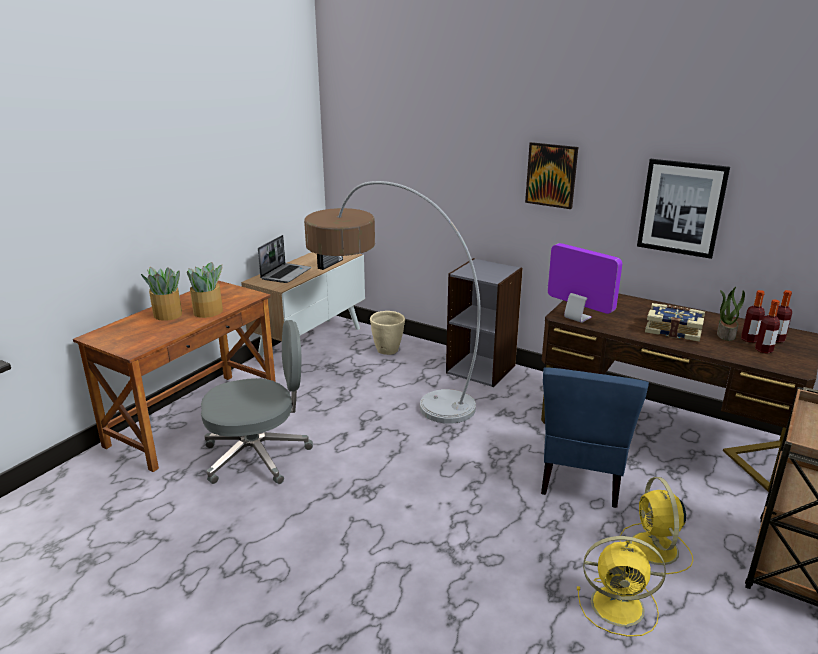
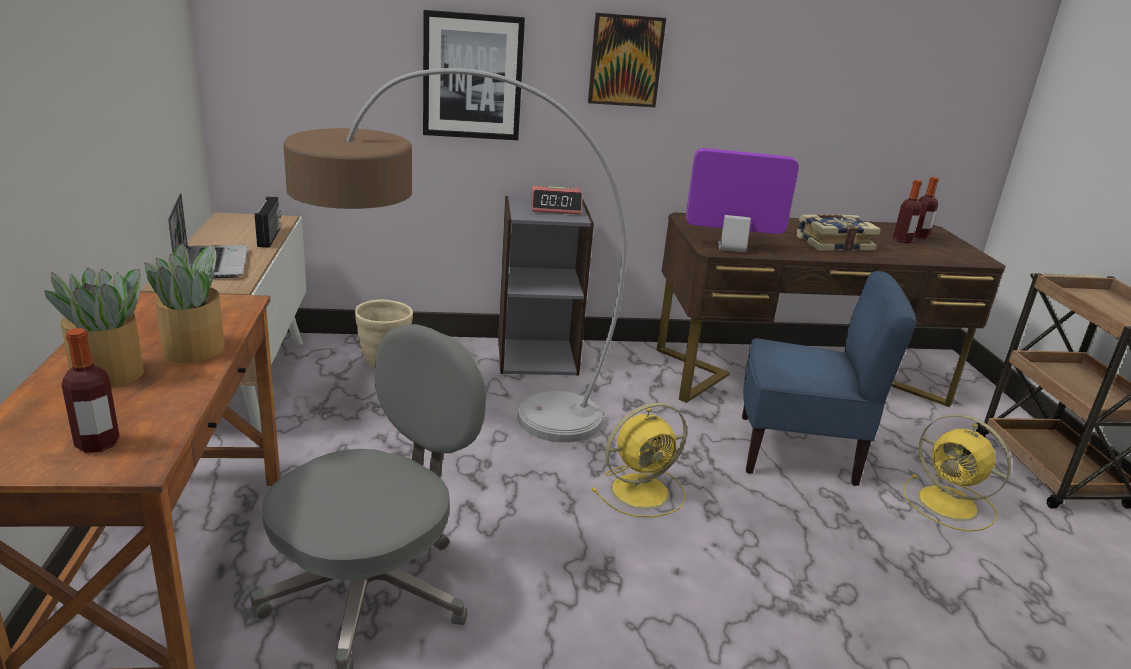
camera: 40 degrees left, 0 degrees up
blue chair [541,367,649,508] -> blue chair turned 60 degrees counterclockwise [742,271,917,486]
yellow fan [577,536,666,637] -> yellow fan moved to [592,403,687,517]
picture [637,159,730,259] -> picture moved to [423,10,525,140]
potted plant [717,287,745,341] -> none
bottle [755,299,780,354] -> bottle moved to [62,328,120,453]
none -> alarm clock [531,186,583,214]

